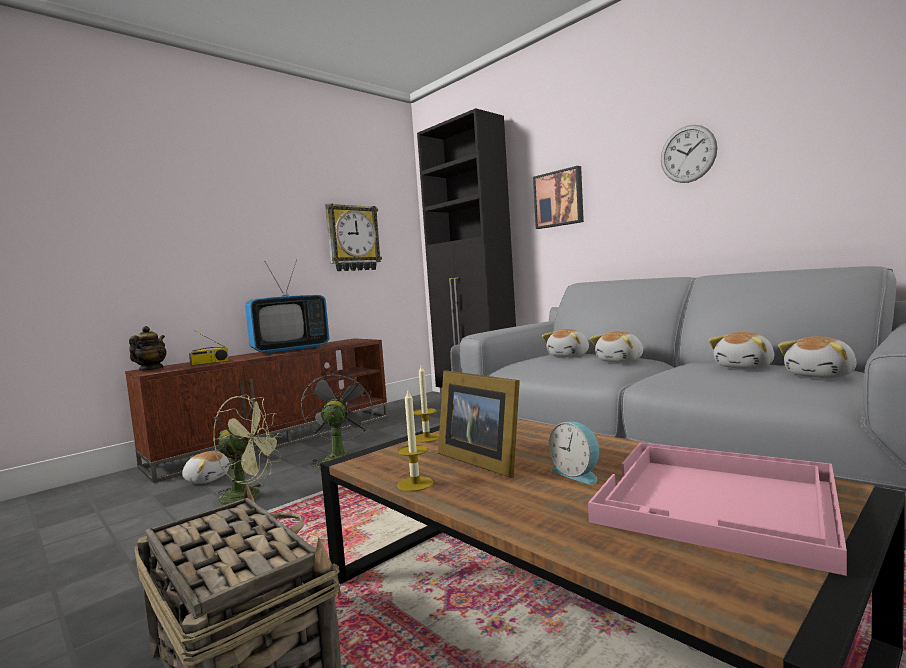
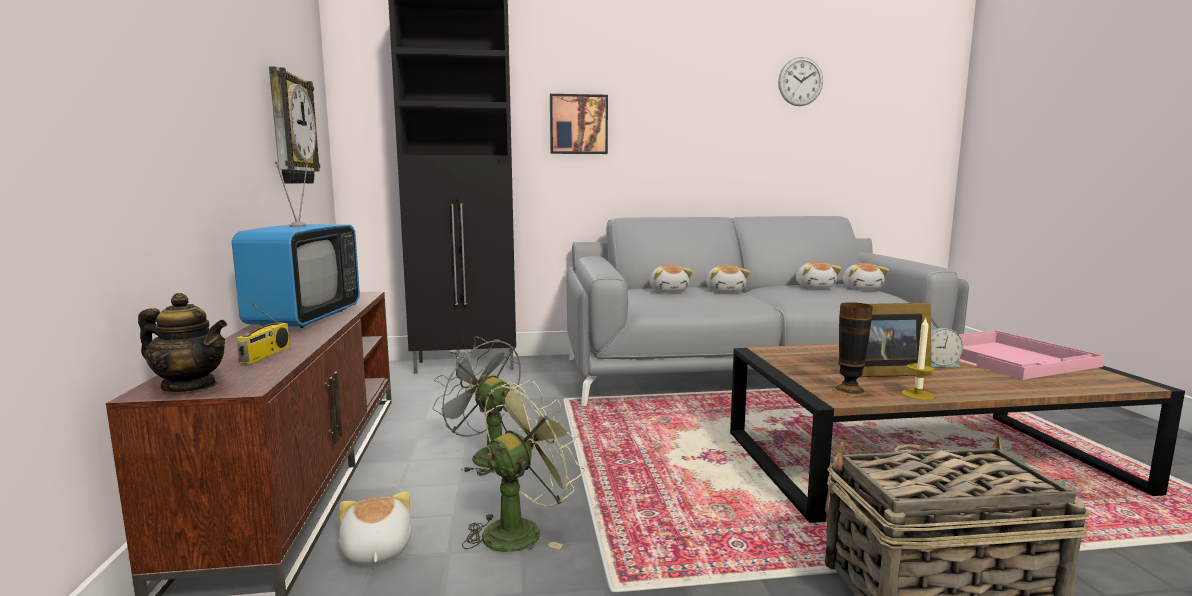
camera: 55 degrees left, 5 degrees up
teapot [129,326,167,371] -> teapot turned 150 degrees clockwise [138,293,227,392]
plush toy [182,451,229,484] -> plush toy turned 75 degrees counterclockwise [339,492,412,564]
candle [414,365,439,442] -> none
wall clock [661,125,718,183] -> wall clock moved to [778,57,823,106]
none -> vase [832,302,873,396]

